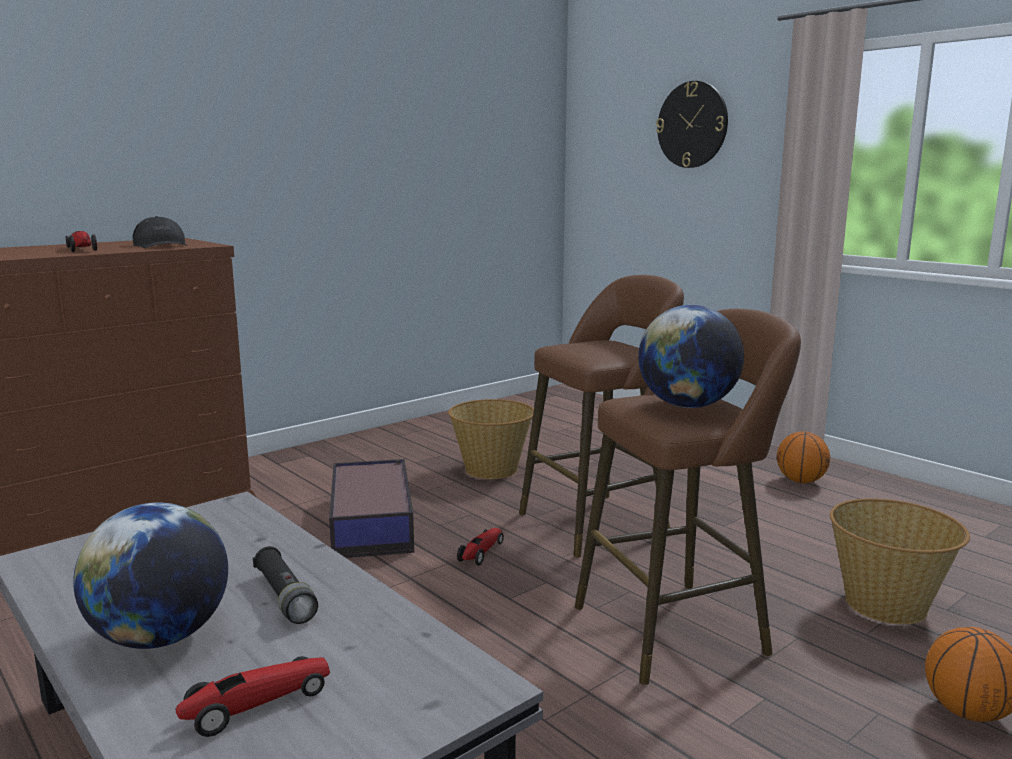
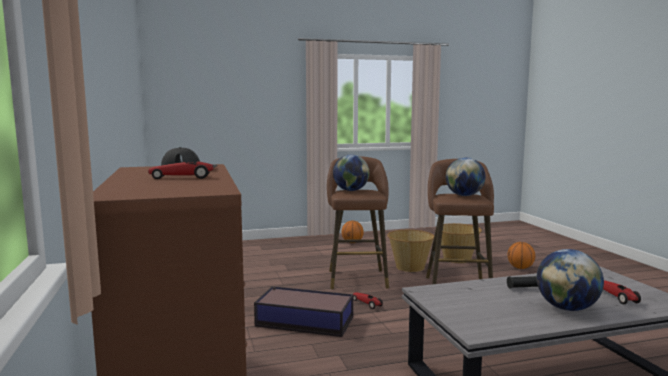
camera: 65 degrees left, 5 degrees down
basket [448,399,534,479] -> basket moved to [387,230,434,272]
wall clock [656,81,728,168] -> none
none -> globe [333,155,369,191]

